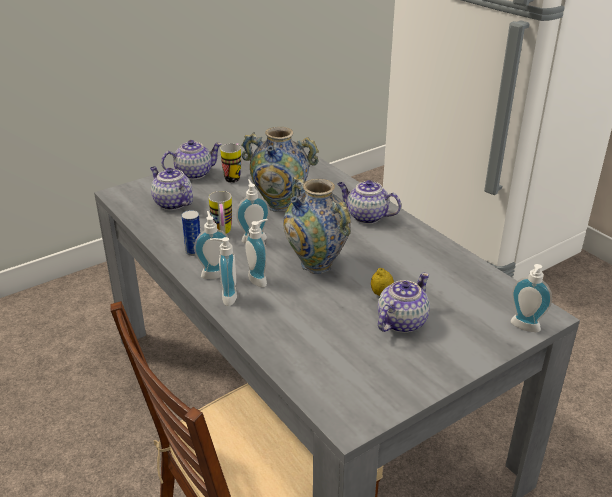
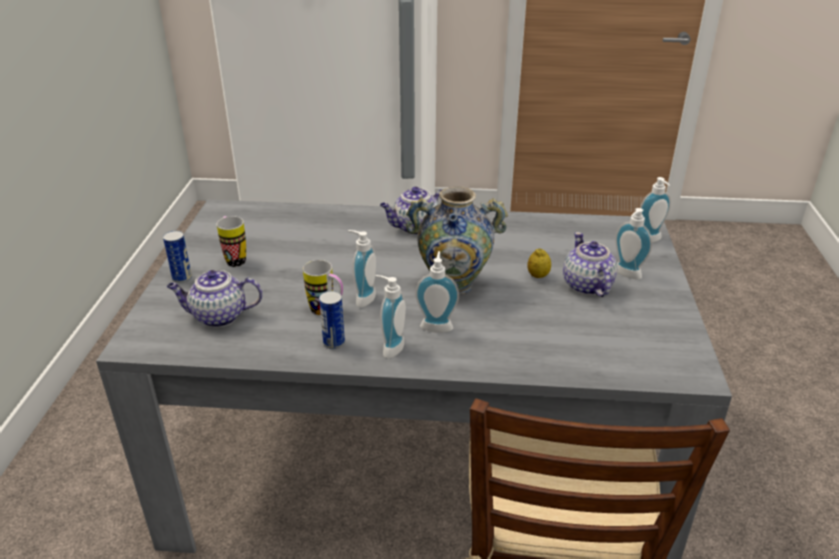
camera: 50 degrees left, 0 degrees up
teapot [161,140,222,180] -> can [163,231,192,283]
soap dispenser [210,237,237,306] -> soap dispenser moved to [615,208,652,279]
vase [241,127,319,212] -> none

